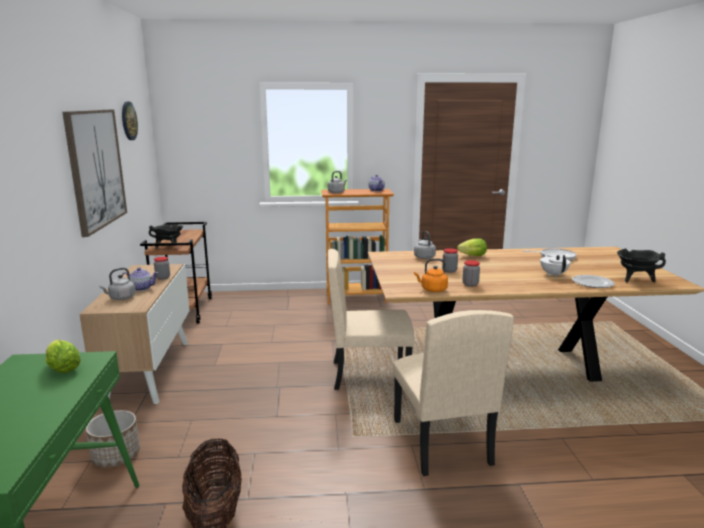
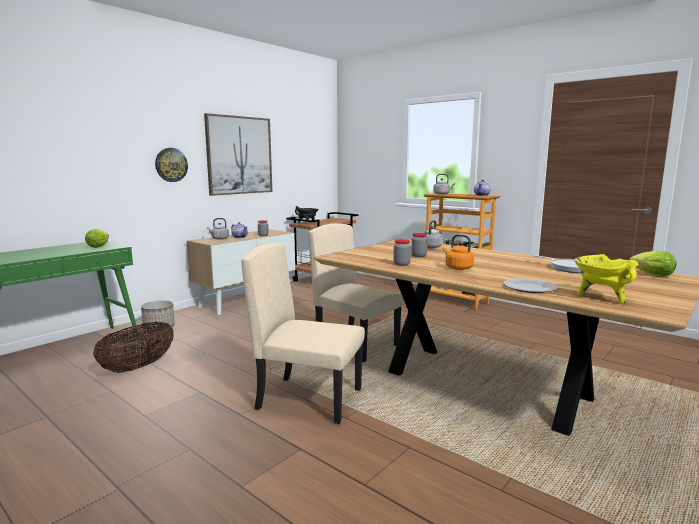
camera: 45 degrees right, 5 degrees down
wall clock [122,102,138,140] -> wall clock moved to [155,148,188,182]
beige chair [393,310,514,476] -> beige chair turned 75 degrees clockwise [241,244,365,424]
orange kettle [414,258,448,292] -> orange kettle moved to [443,234,474,270]
lettuce [457,238,487,256] -> lettuce moved to [630,251,677,276]
white teapot [540,255,571,277] -> none
black cooking pot [617,248,666,282] -> yellow cooking pot [574,254,638,305]

